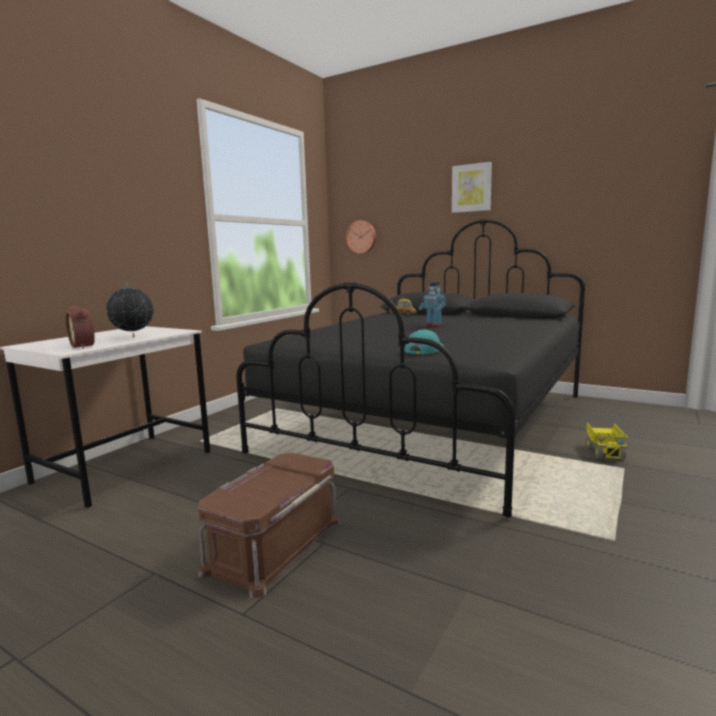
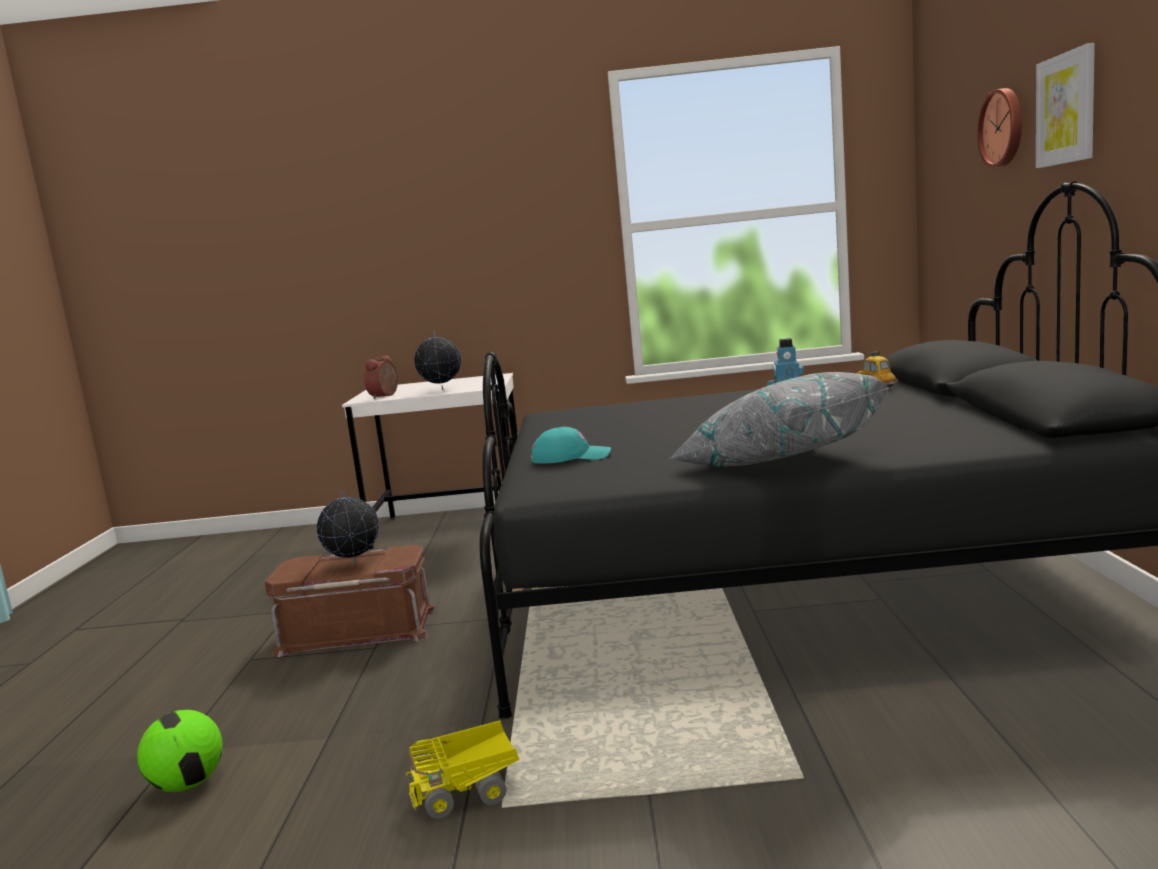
camera: 60 degrees right, 0 degrees up
wall clock [346,220,376,254] -> wall clock moved to [977,88,1022,168]
toy truck [586,423,628,459] -> toy truck moved to [406,720,519,819]
none -> football [137,710,222,792]
none -> globe [316,490,379,564]
none -> grey pillow [669,372,890,466]

